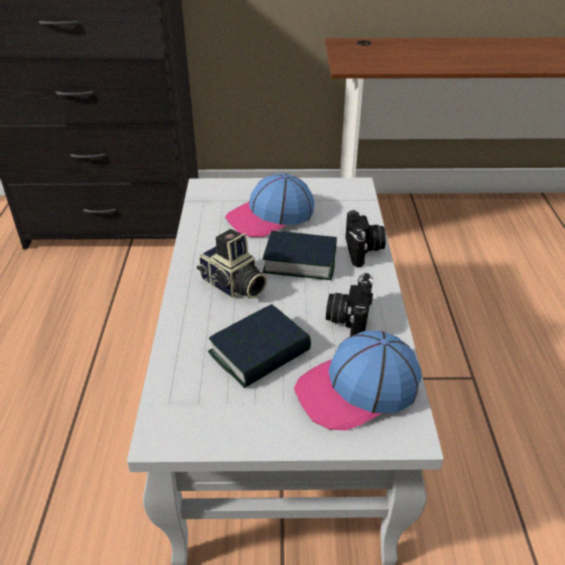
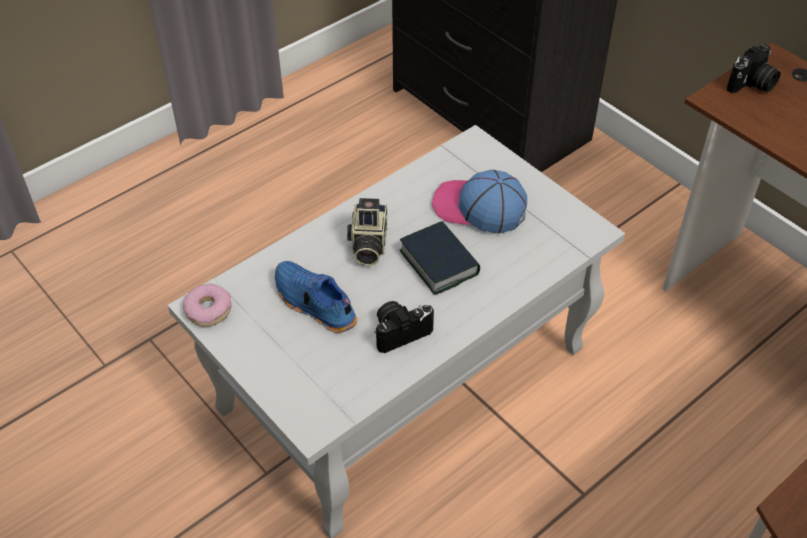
camera: 50 degrees right, 10 degrees up
book [208,304,311,388] -> blue shoe [275,261,357,333]
cap [294,331,422,431] -> none
camera [345,210,386,267] -> camera moved to [727,44,780,93]
none -> donut [183,284,231,327]

